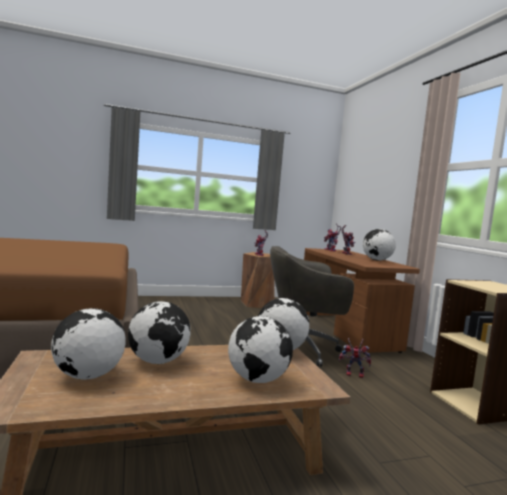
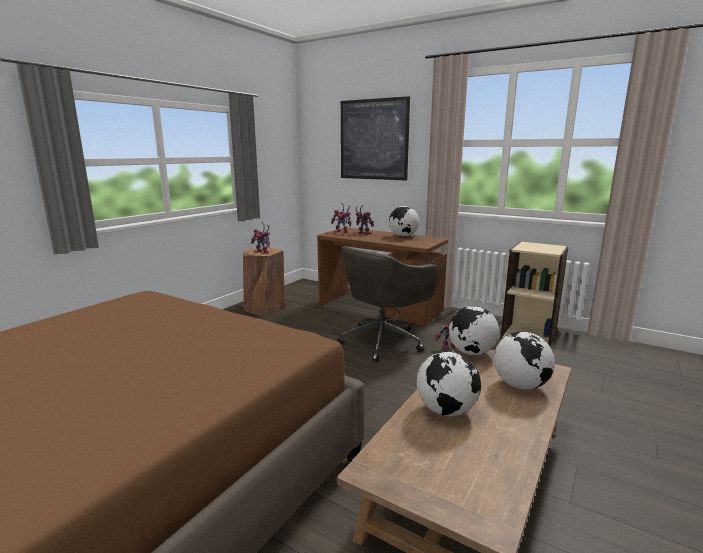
camera: 40 degrees left, 10 degrees up
globe [51,308,126,380] -> none
none -> picture [341,96,410,181]

